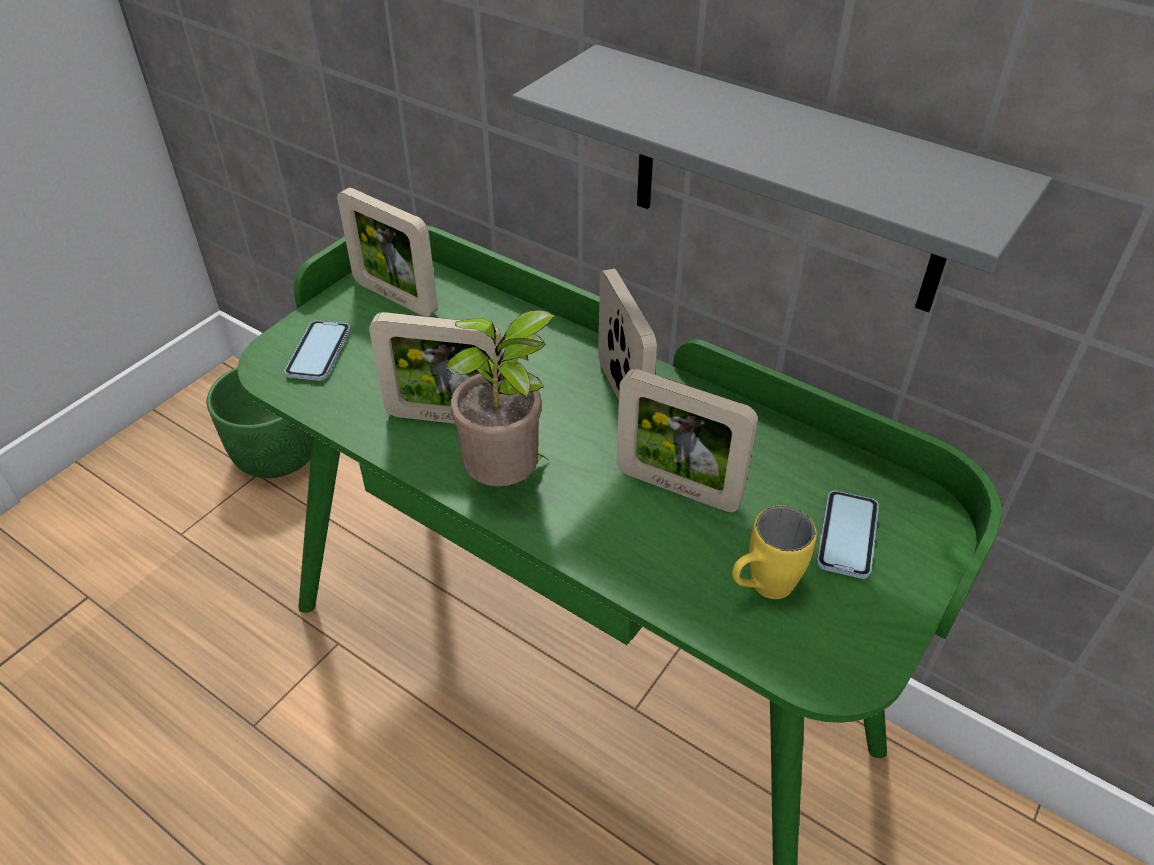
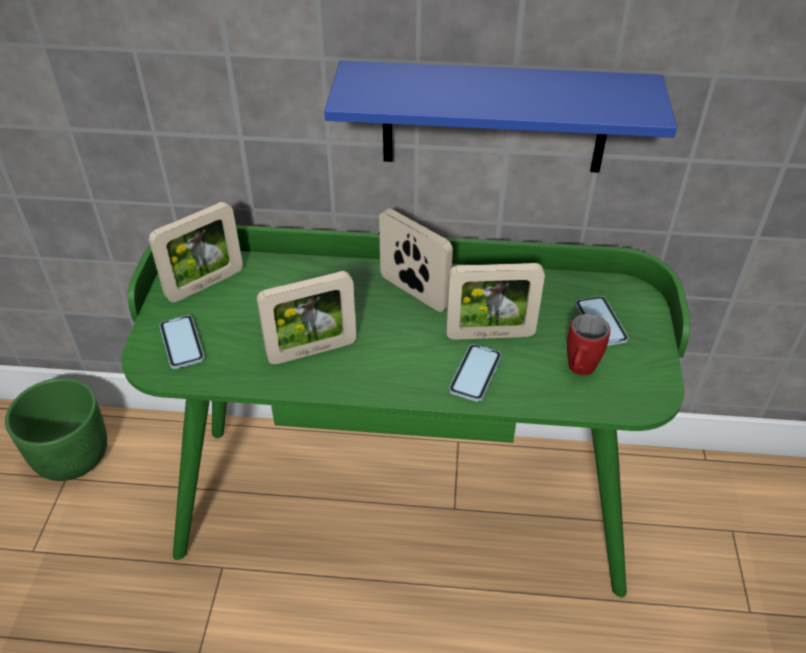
camera: 30 degrees left, 0 degrees up
picture frame [337,187,438,317] -> picture frame turned 45 degrees counterclockwise [149,202,243,302]
potted plant [446,310,555,486] -> none
grey shelf [512,44,1052,312] -> blue shelf [324,61,677,173]
yellow mug [732,506,817,599] -> red mug [567,314,610,375]
none -> phone [449,344,502,402]

